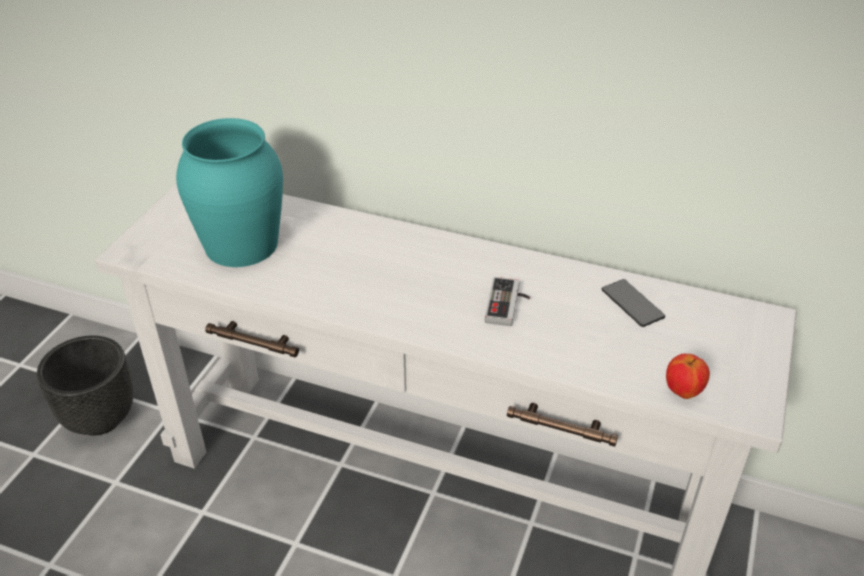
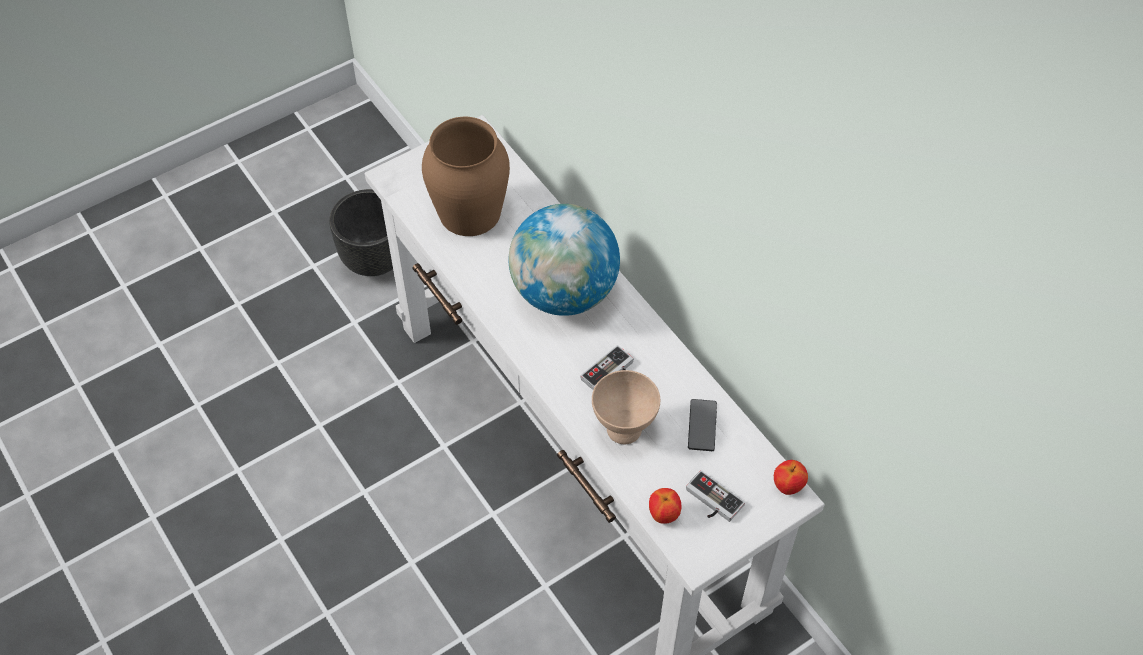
camera: 35 degrees right, 15 degrees up
turquoise vase [176,118,283,267] -> brown vase [422,117,510,236]
none -> globe [509,204,620,316]
none -> beige bowl [592,370,660,444]
none -> game controller [686,470,745,522]
none -> apple [774,460,808,495]

